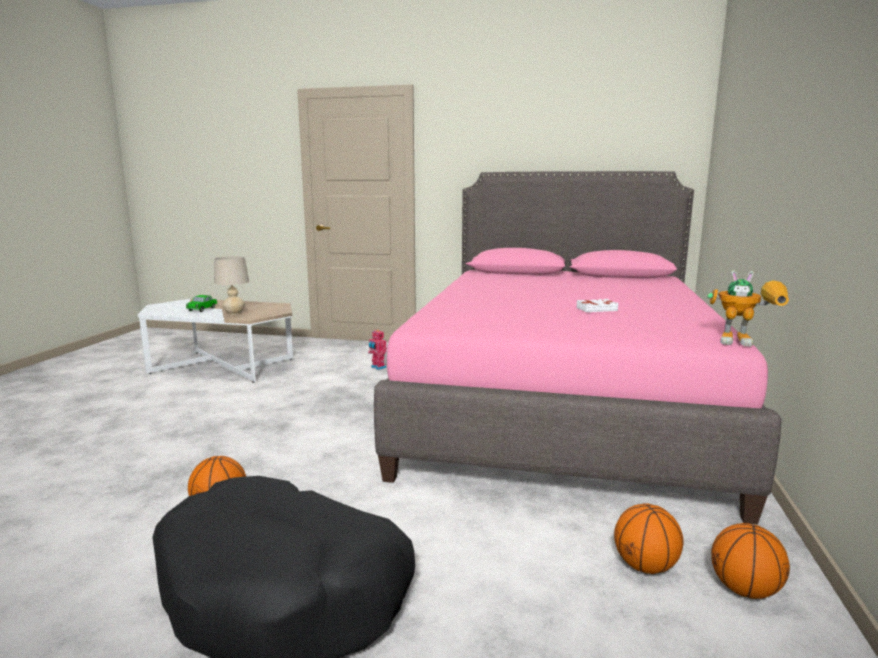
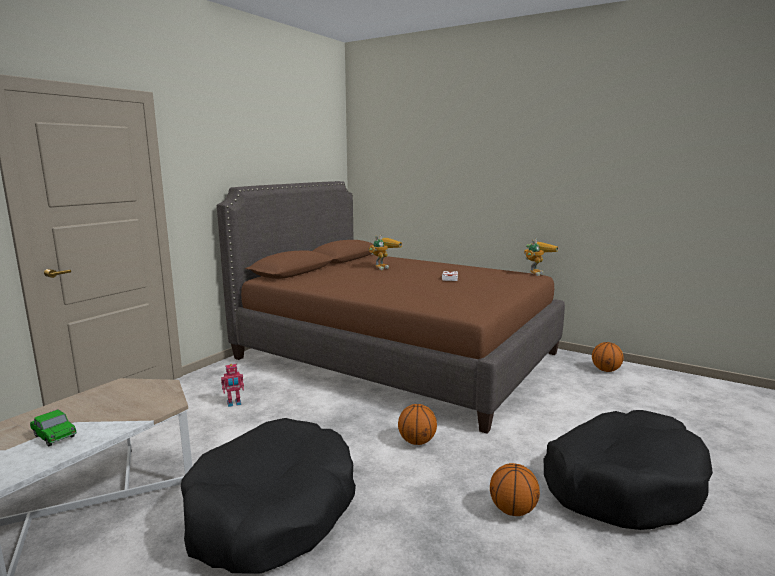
camera: 70 degrees left, 0 degrees up
beige table lamp [214,256,249,315] -> none
pink bed [374,171,782,525] -> brown bed [217,181,565,434]
basketball [614,503,684,574] -> basketball moved to [398,404,437,445]
none -> black dog bed [181,418,356,574]
none -> toy robot [368,235,402,270]

